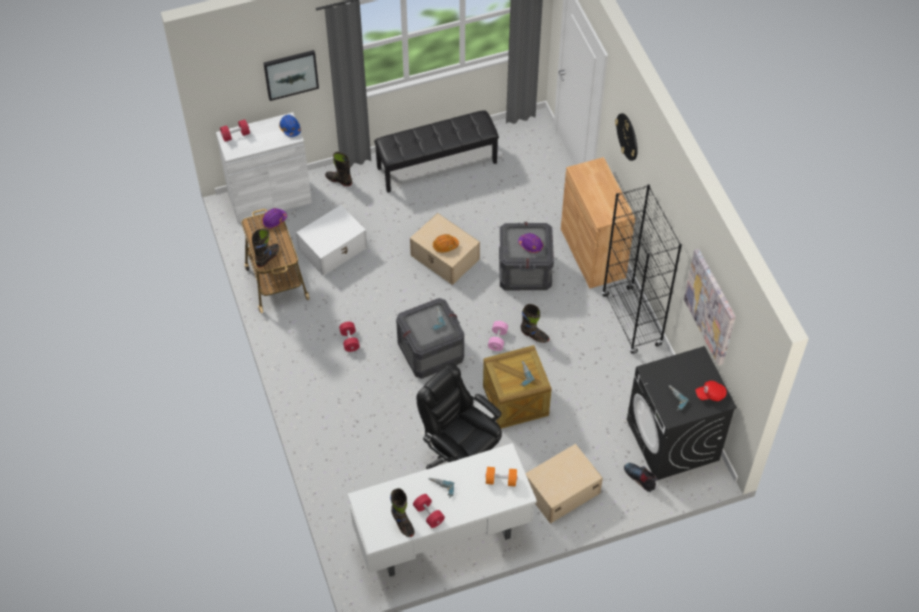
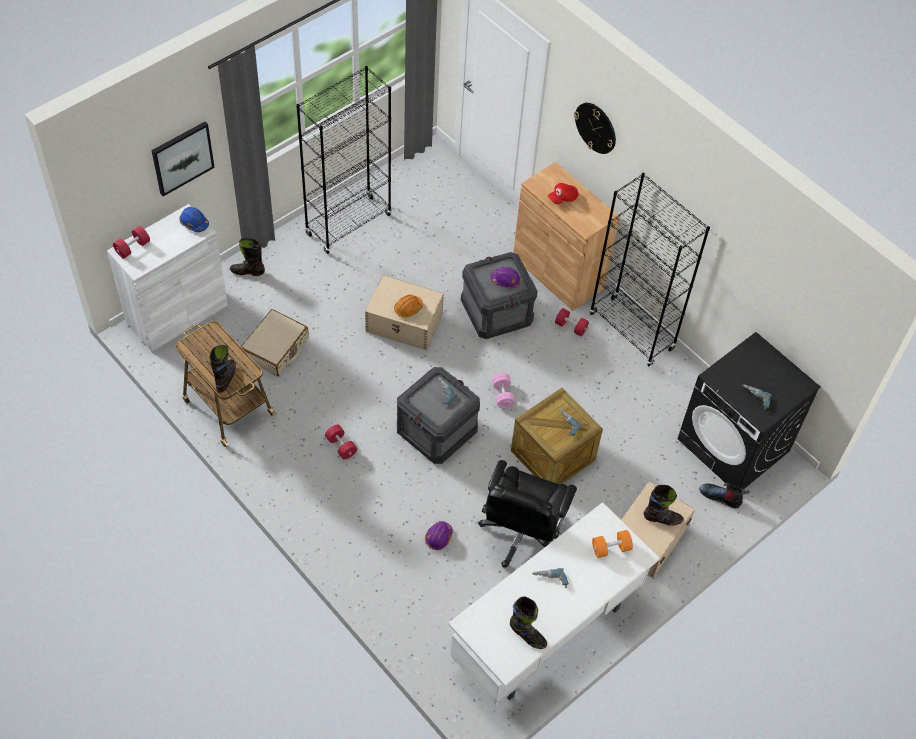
camera: 25 degrees left, 0 degrees up
purple hard hat [262,208,287,229] -> purple hard hat moved to [425,521,453,550]
white storage box [296,205,367,276] -> beige suitcase [241,309,309,376]
black bench [374,110,499,193] -> black bookcase [296,66,392,254]
red dumbbell [413,494,445,528] -> red dumbbell moved to [555,308,589,336]
black office chair [417,363,502,469] -> black office chair turned 90 degrees counterclockwise [478,460,577,568]
black boot [521,304,550,343] -> black boot moved to [644,485,684,526]
picture [684,249,736,366] -> none
red cap [695,381,727,401] -> red cap moved to [548,183,579,204]

